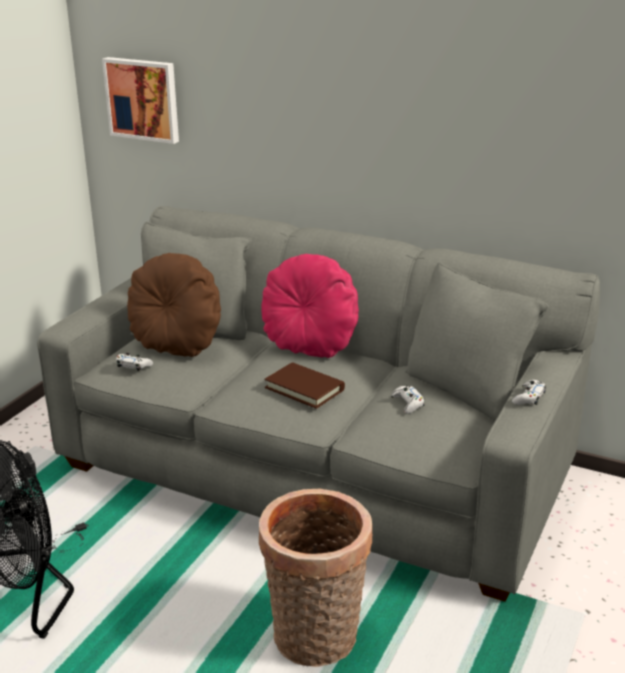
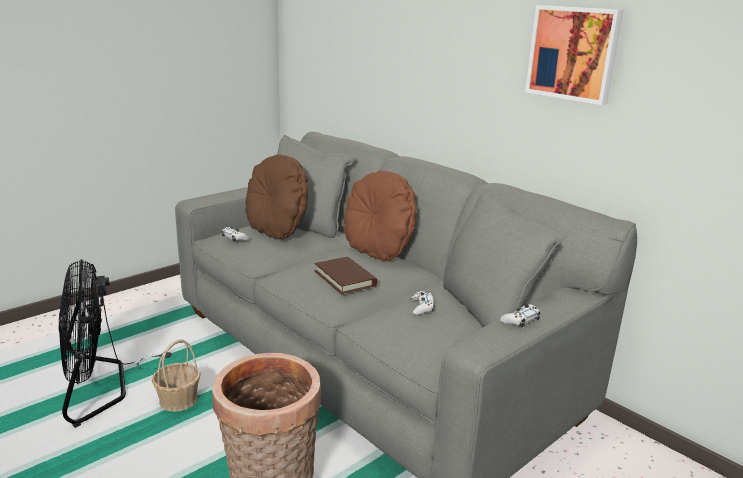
camera: 20 degrees right, 5 degrees down
picture [102,57,179,144] -> picture moved to [525,5,624,105]
pink pillow [261,254,359,358] -> brown pillow [344,170,417,261]
none -> basket [152,339,201,412]

